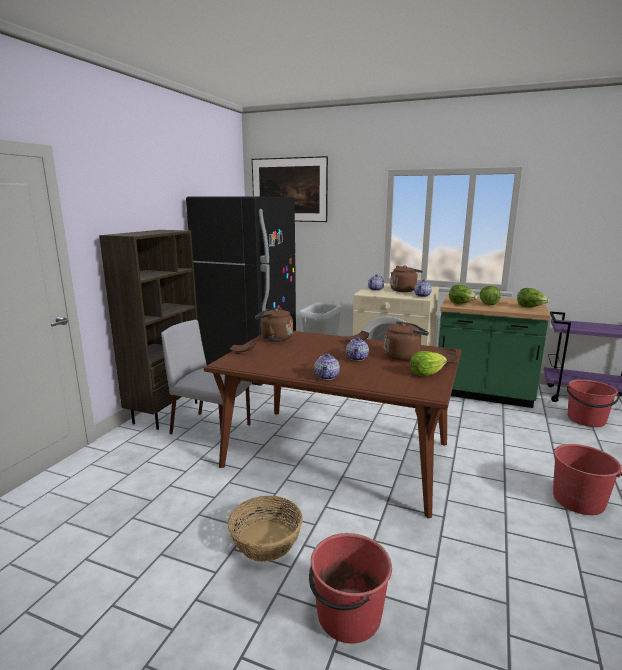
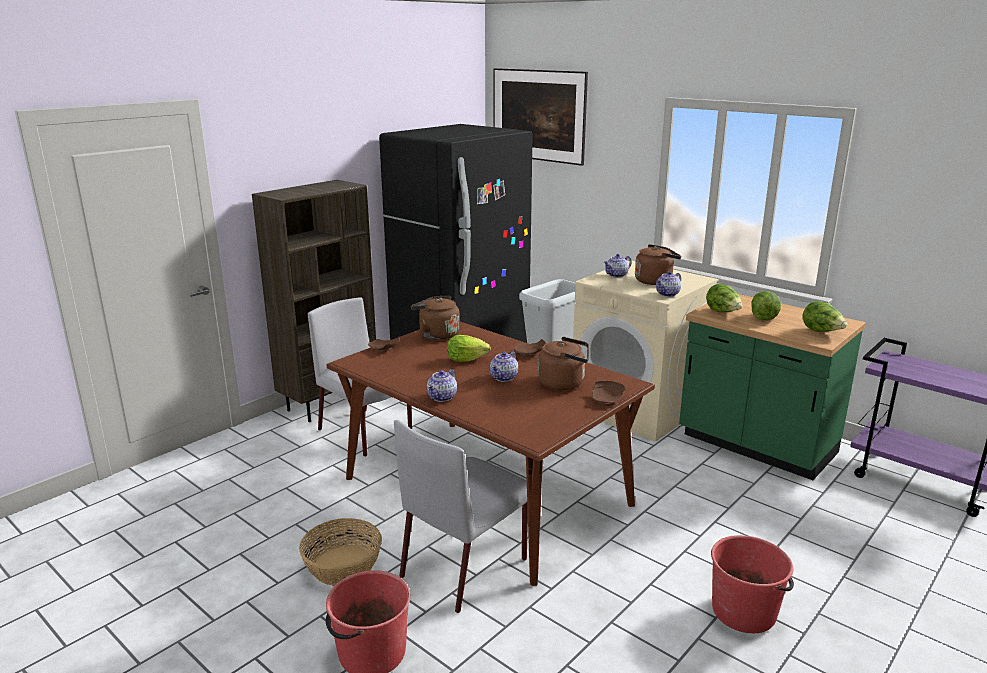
camera: 20 degrees right, 5 degrees up
lettuce [410,351,447,376] -> lettuce moved to [447,335,491,362]
red bucket [567,379,620,427] -> none
none -> grey chair [394,420,528,613]

